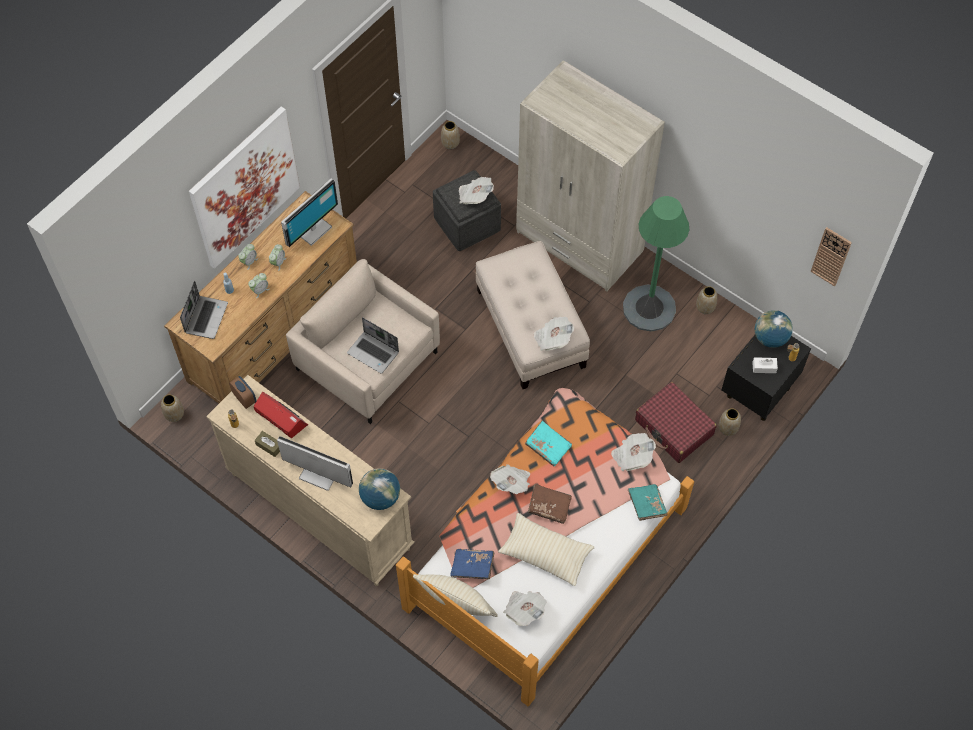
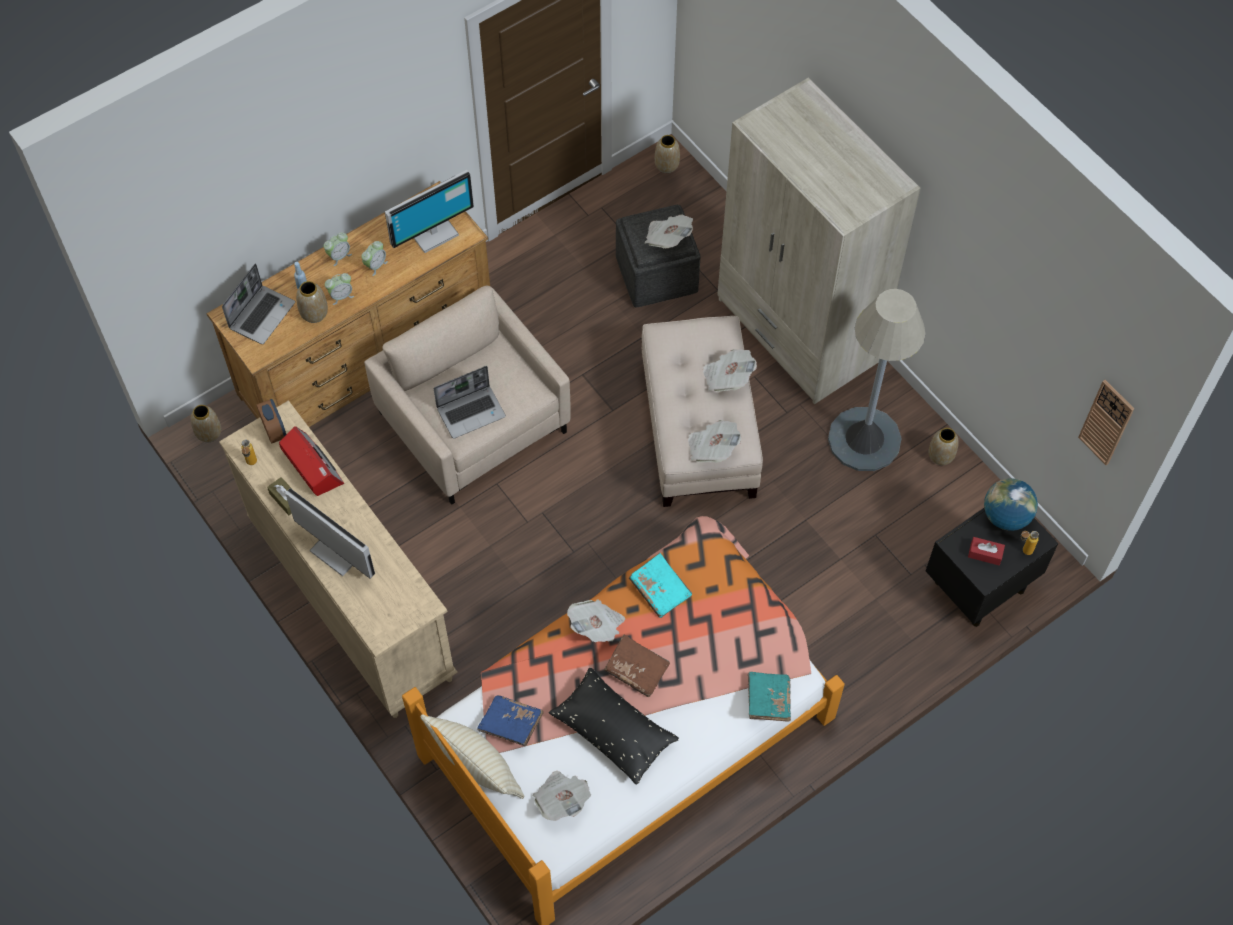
camera: 15 degrees right, 0 degrees up
picture [189,106,300,269] -> none
laptop [347,317,399,374] -> laptop turned 75 degrees counterclockwise [433,366,506,439]
globe [359,468,400,510] -> none
beige pillow [498,513,594,586] -> black pillow [549,667,679,785]
newspaper [611,433,656,471] -> newspaper moved to [703,349,757,392]
green floor lamp [623,196,689,332] -> grey floor lamp [828,289,926,471]
red suitcase [635,382,717,463] -> none
vase [719,408,741,436] -> vase moved to [296,281,328,323]
white tissue box [752,357,778,373] -> red tissue box [968,537,1005,565]

